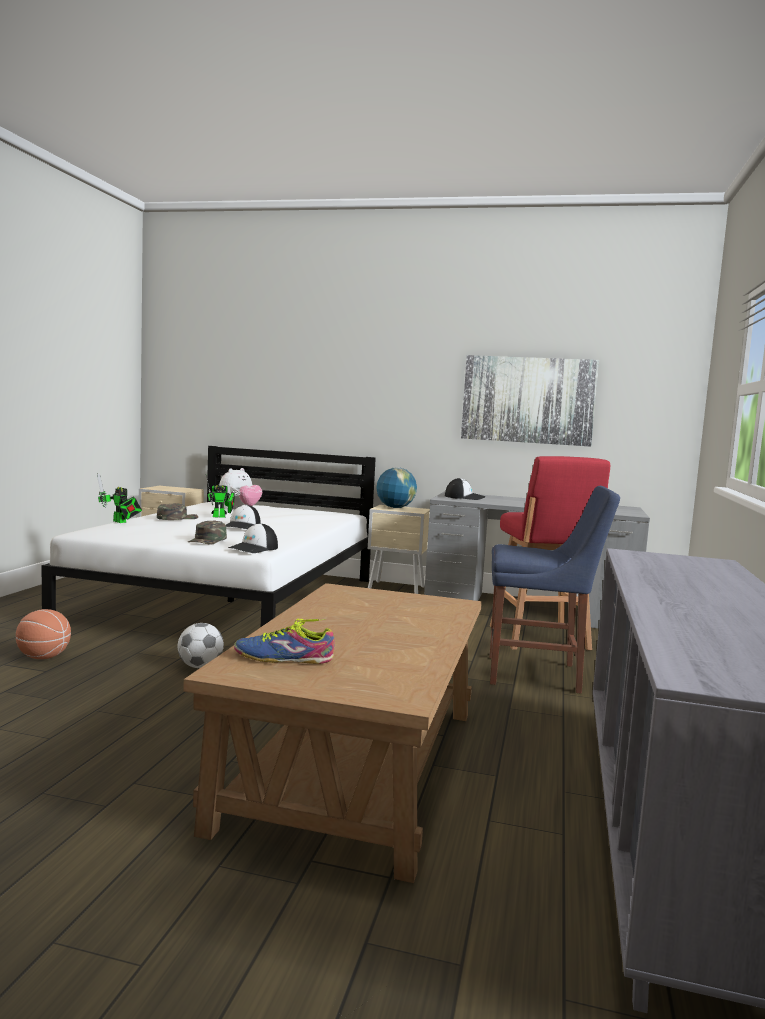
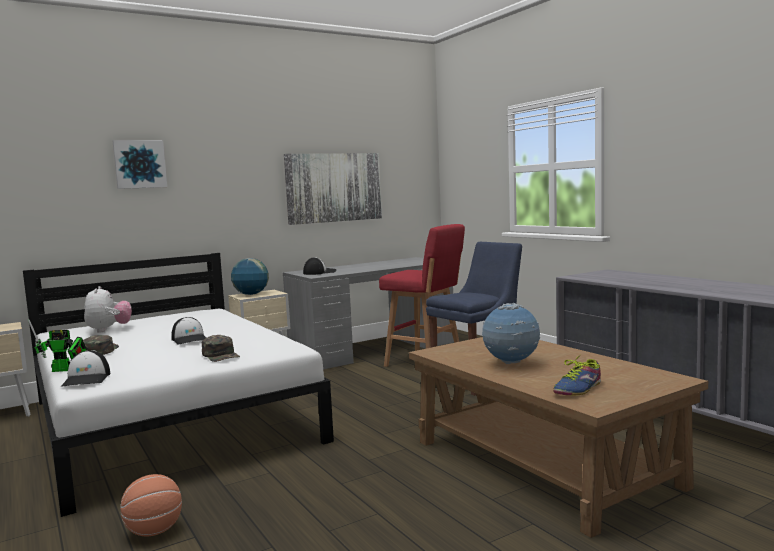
camera: 45 degrees left, 0 degrees up
football [178,623,224,668] -> none
toy robot [206,475,235,518] -> none
cap [228,523,278,553] -> cap moved to [61,351,110,387]
none -> picture [113,140,167,189]
none -> globe [482,303,540,364]

